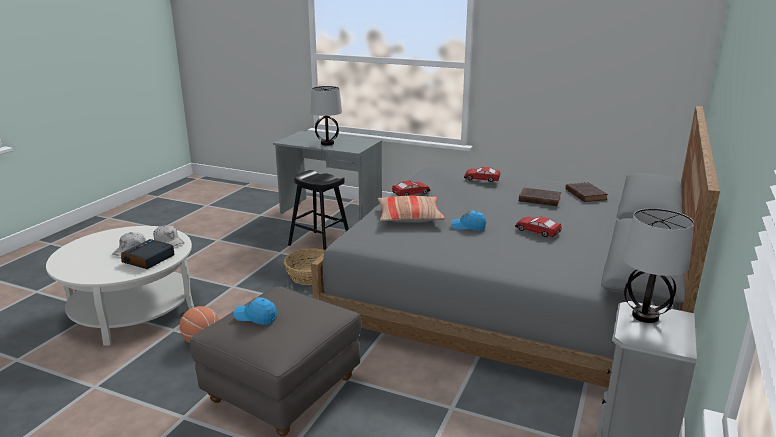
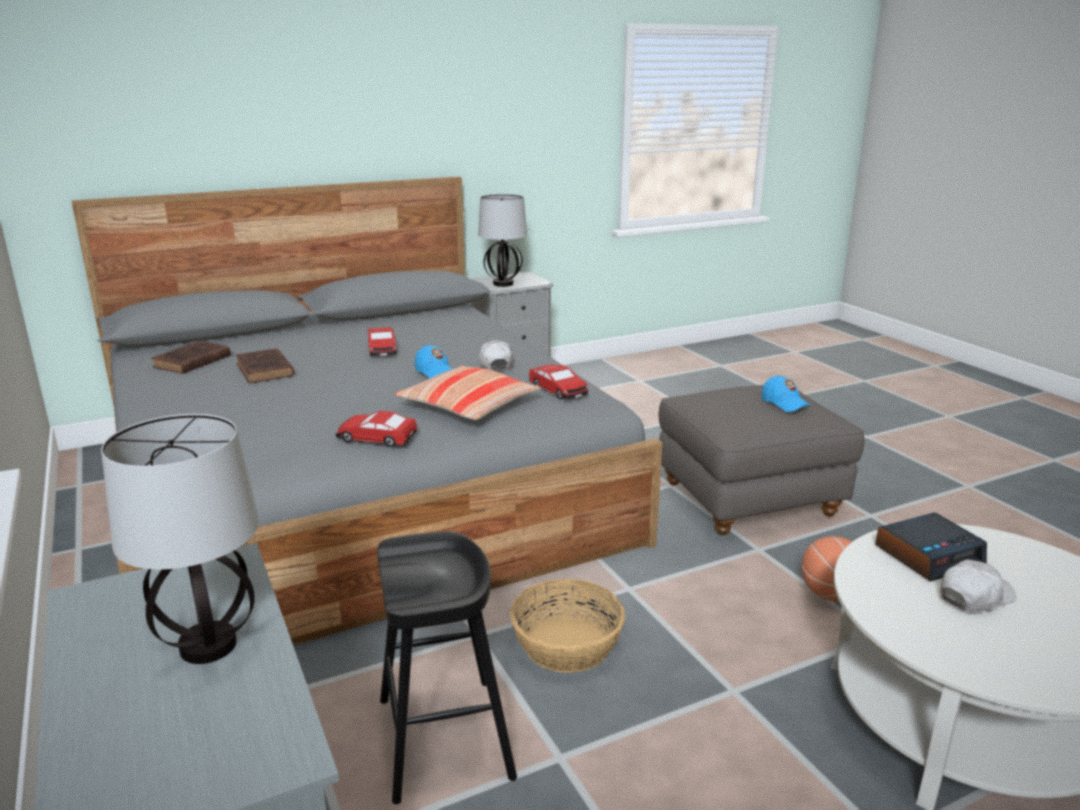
camera: 140 degrees left, 0 degrees up
white cap [153,225,184,247] -> white cap moved to [479,340,514,370]
toy car [464,167,500,182] -> toy car moved to [529,364,588,400]

